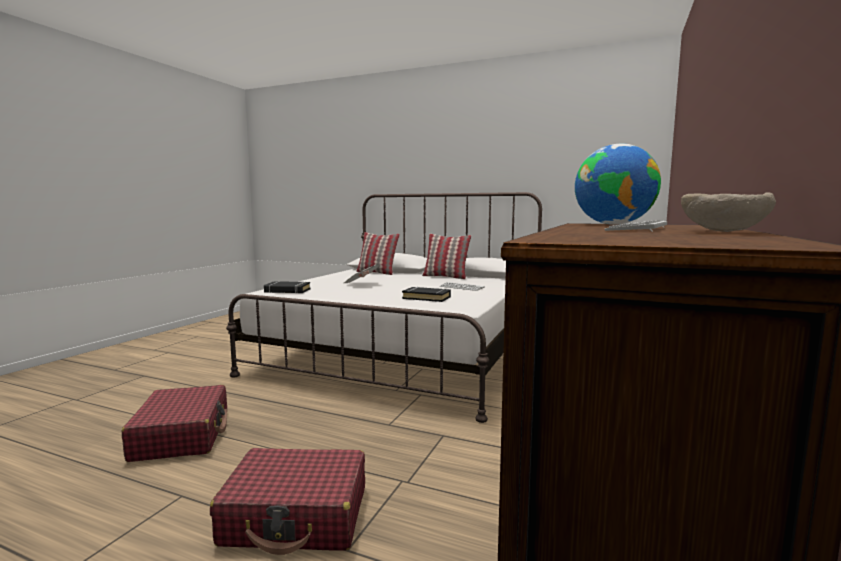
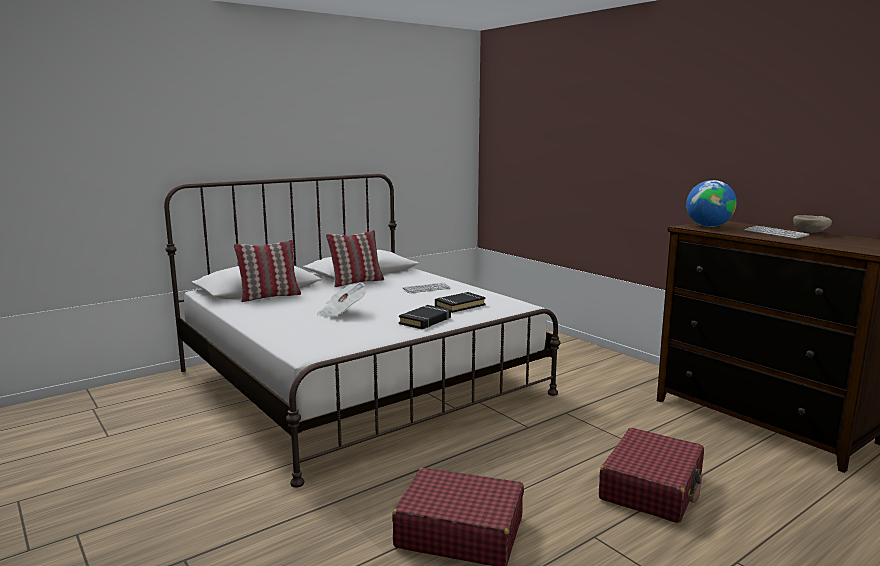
camera: 60 degrees left, 5 degrees up
black book [264,281,311,294] -> black book moved to [399,305,451,329]

